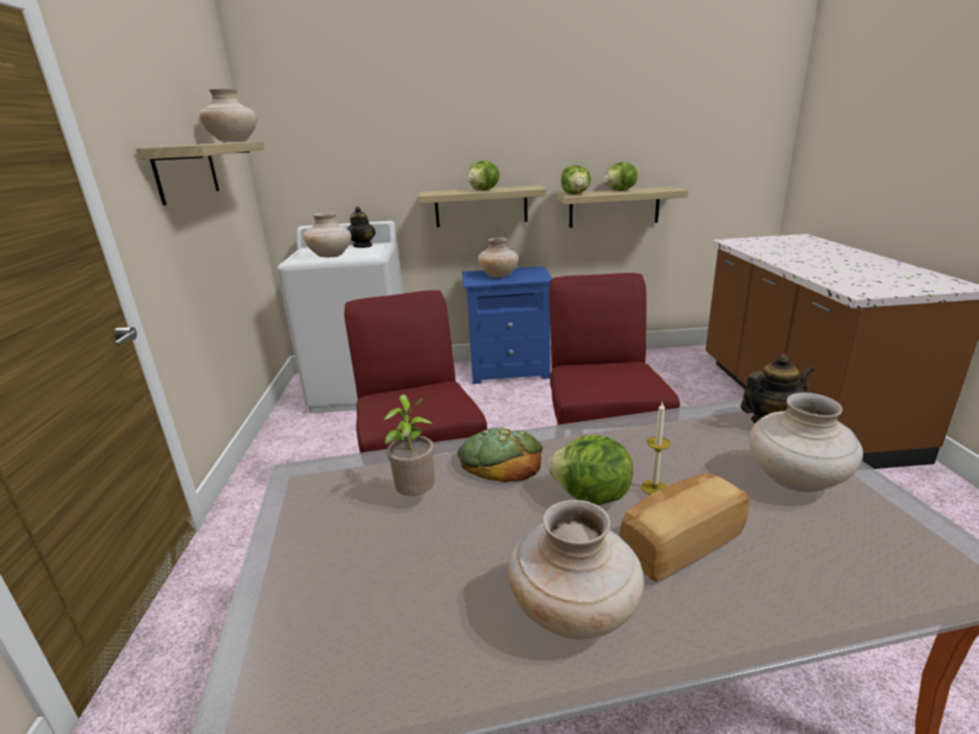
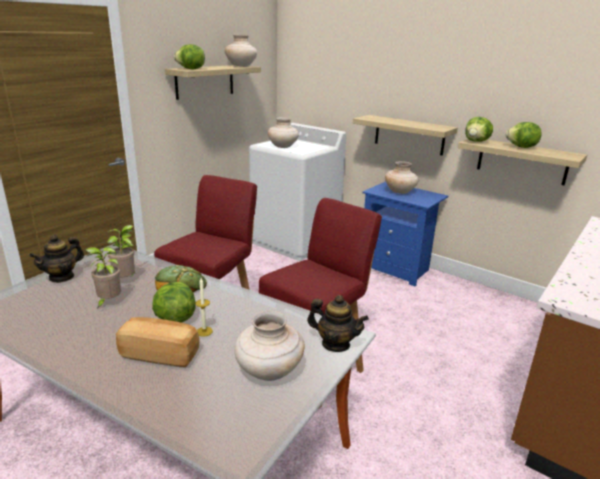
camera: 40 degrees right, 0 degrees up
teapot [348,207,376,248] -> teapot moved to [29,235,84,283]
lettuce [467,161,500,190] -> lettuce moved to [174,44,205,70]
beige vase [508,500,644,640] -> none
none -> potted plant [85,247,121,309]

